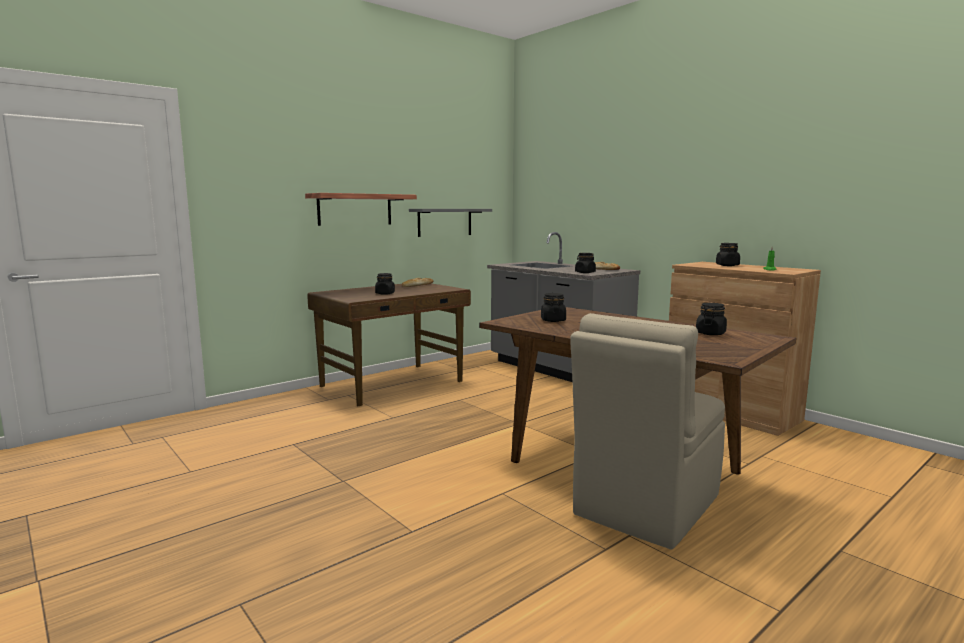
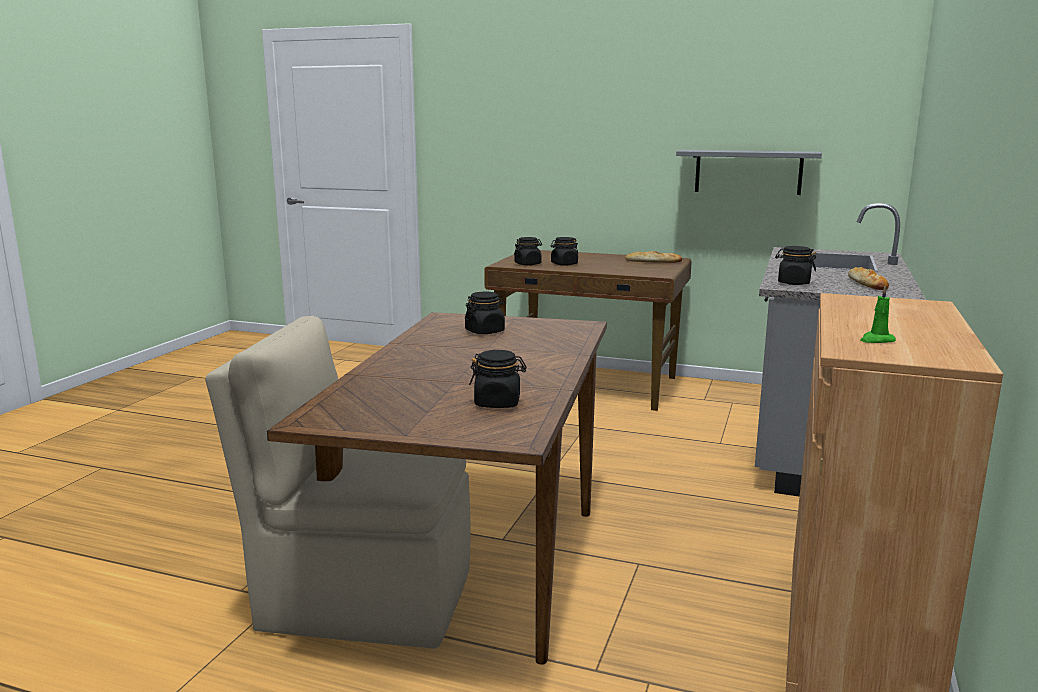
camera: 60 degrees right, 5 degrees up
shelf [305,193,417,226] -> none
black jar [716,243,740,266] -> black jar moved to [514,237,542,266]

